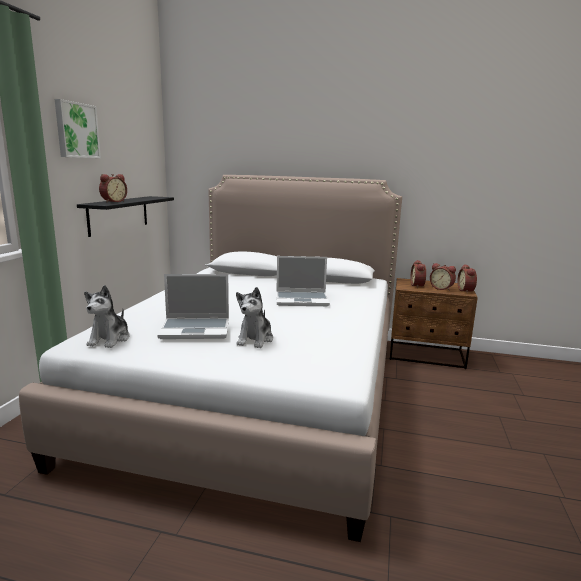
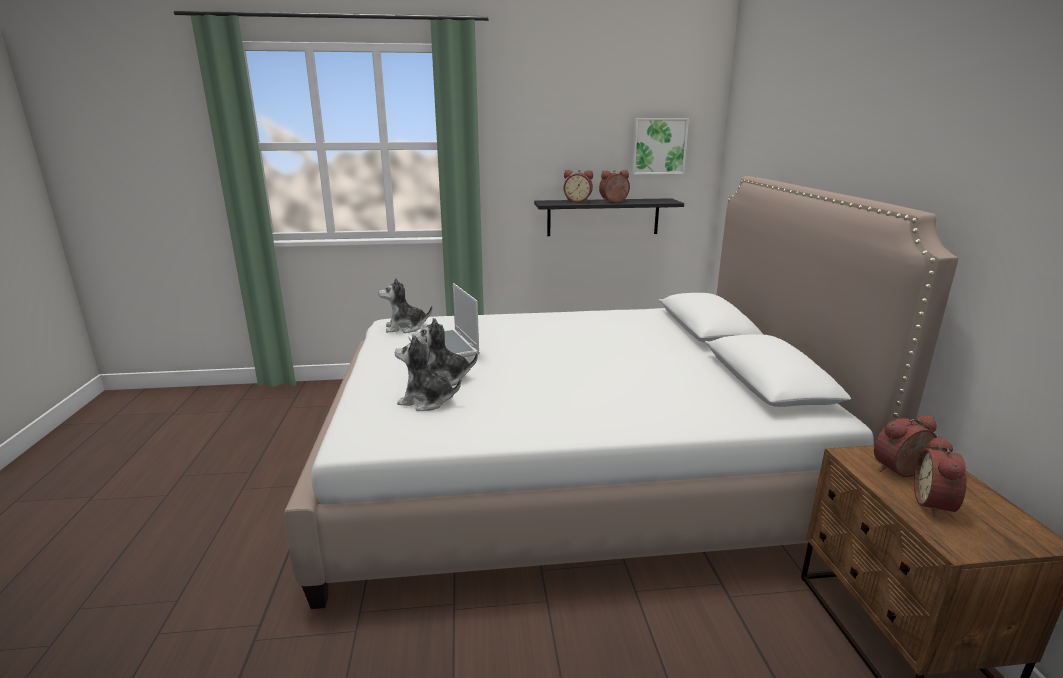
camera: 70 degrees right, 5 degrees up
picture [55,99,101,158] -> picture moved to [631,118,689,175]
laptop [276,256,330,306] -> none
alarm clock [458,265,477,294] -> alarm clock moved to [599,170,630,203]
none -> plush toy [395,335,461,411]

